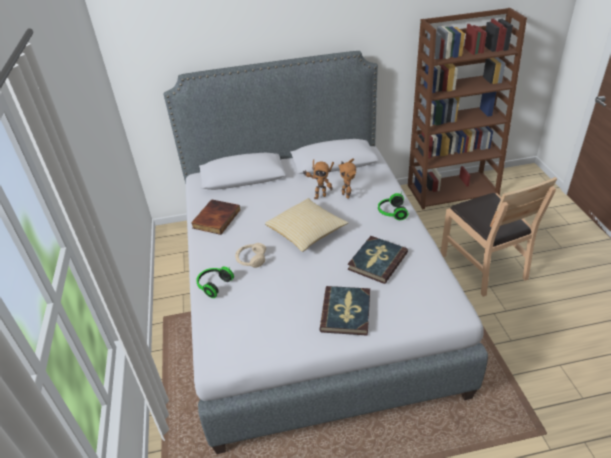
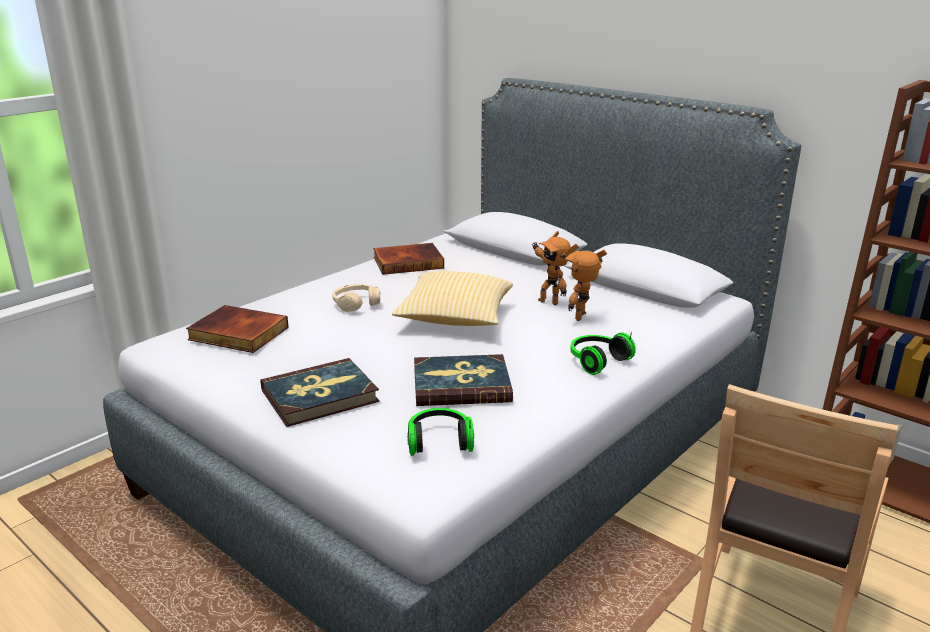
camera: 50 degrees right, 15 degrees down
headphones [196,266,234,298] -> headphones moved to [407,408,474,456]
none -> book [186,305,289,353]

